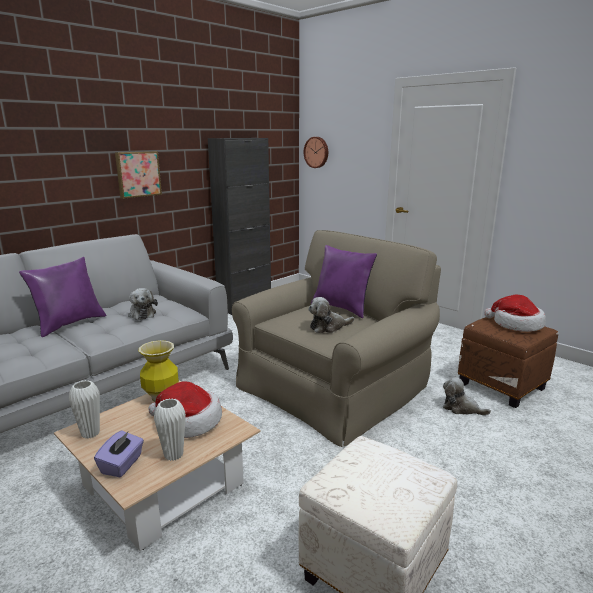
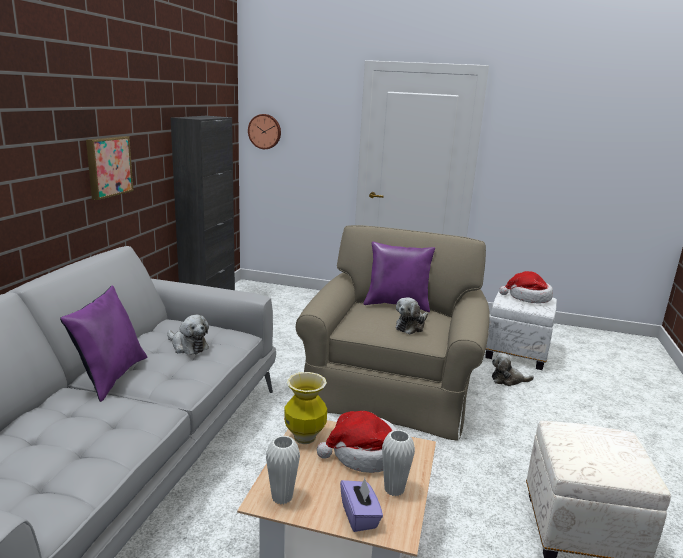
camera: 30 degrees left, 0 degrees up
brown ottoman [458,316,558,408] -> white ottoman [485,290,557,370]

